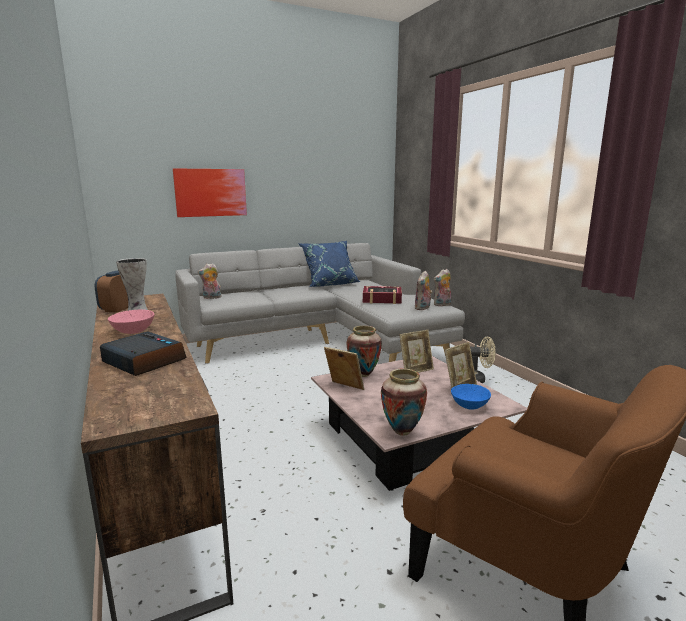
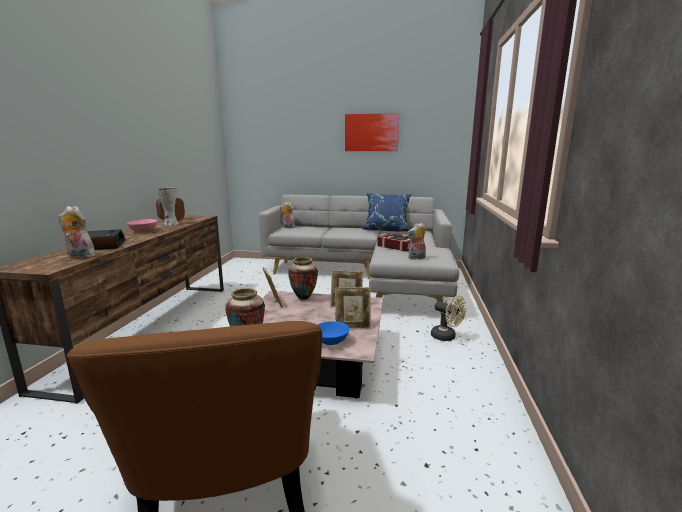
camera: 35 degrees right, 0 degrees up
picture [173,168,247,217] -> picture moved to [345,113,399,151]
plush toy [434,269,451,306] -> plush toy moved to [58,206,97,259]

